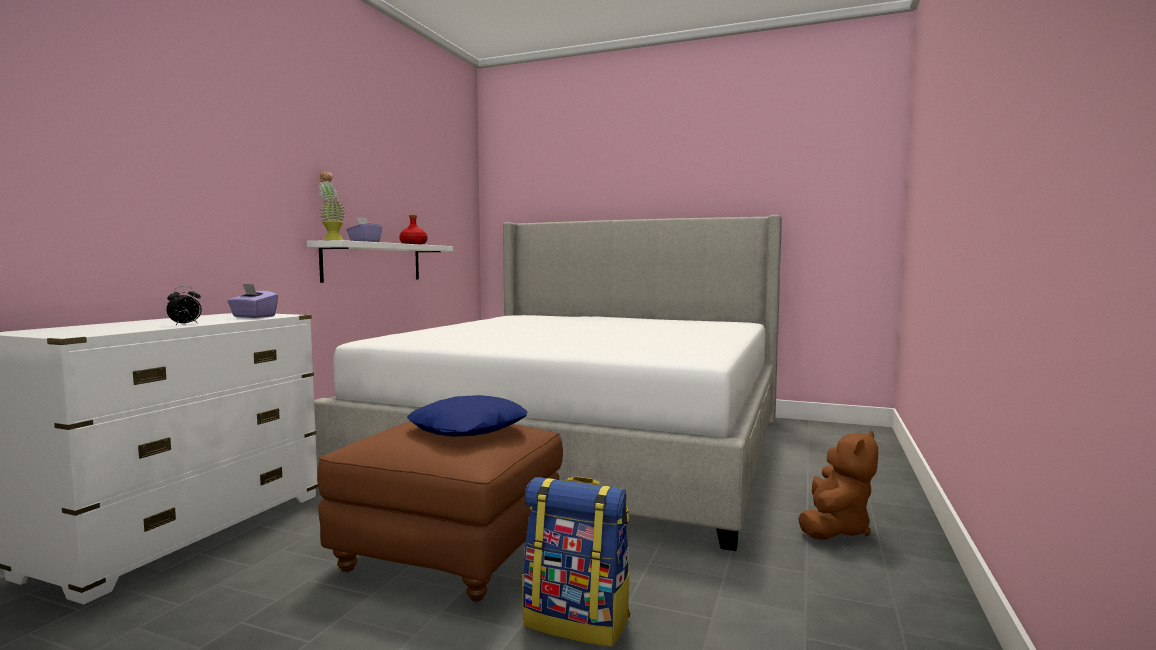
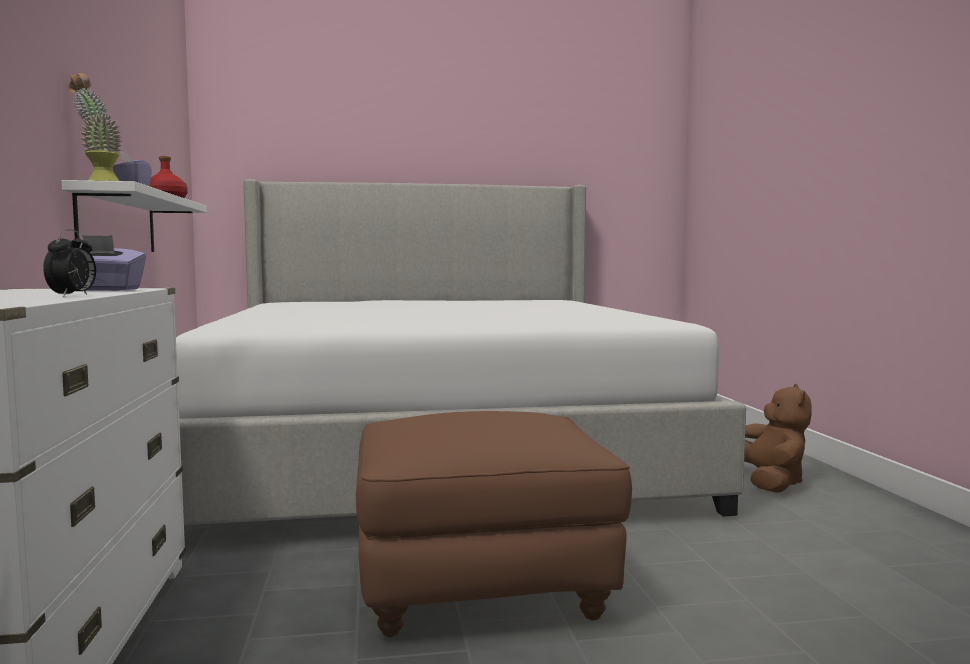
camera: 30 degrees left, 0 degrees up
blue pillow [407,395,527,437] -> none
backpack [522,476,631,647] -> none

